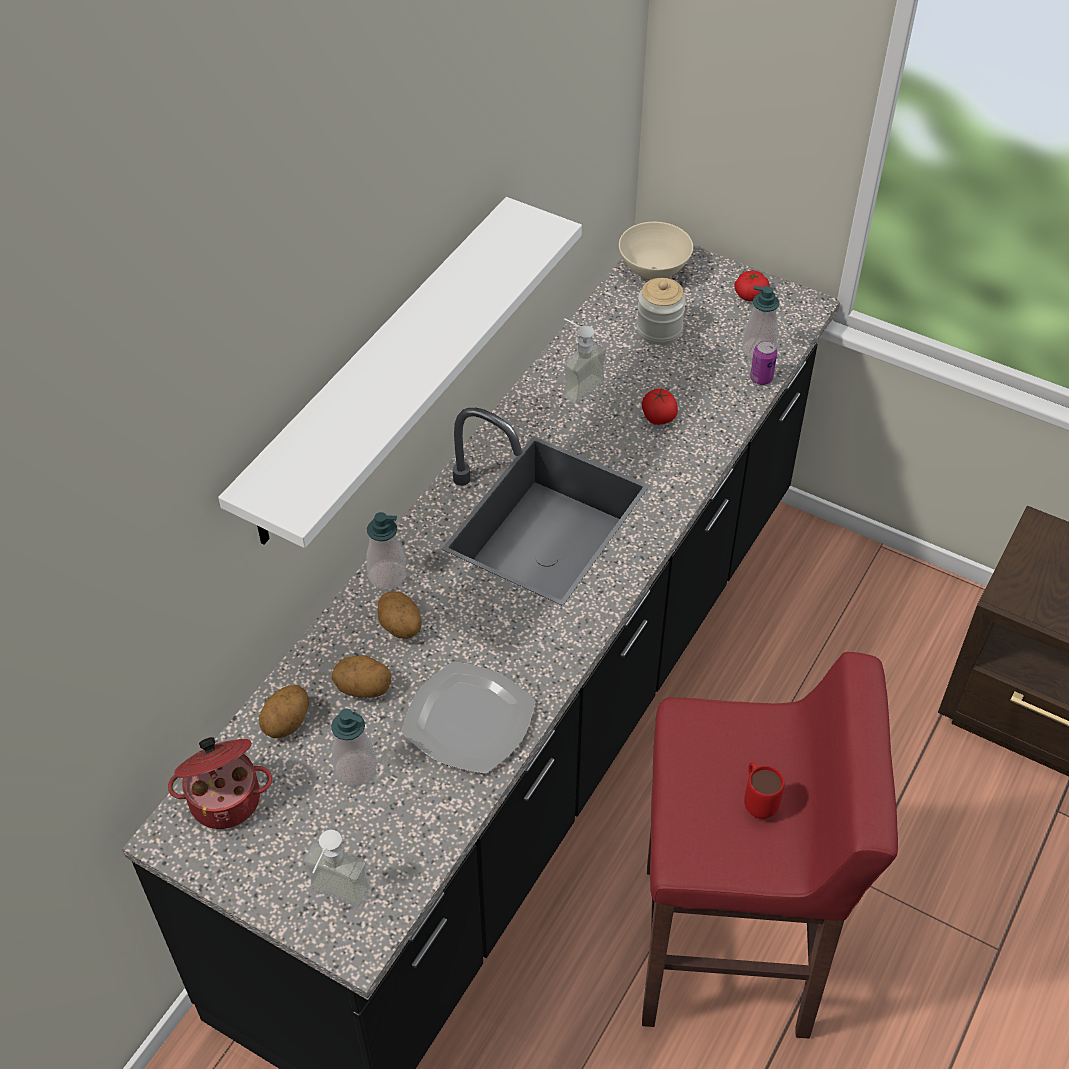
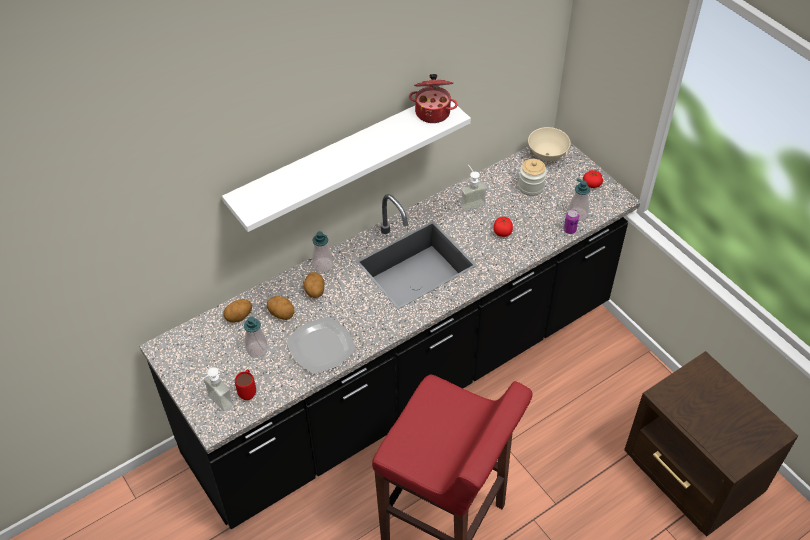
camera: 25 degrees right, 0 degrees up
cooking pot [168,737,272,829] -> cooking pot moved to [409,74,458,123]
red mug [744,762,784,819] -> red mug moved to [235,369,256,400]

